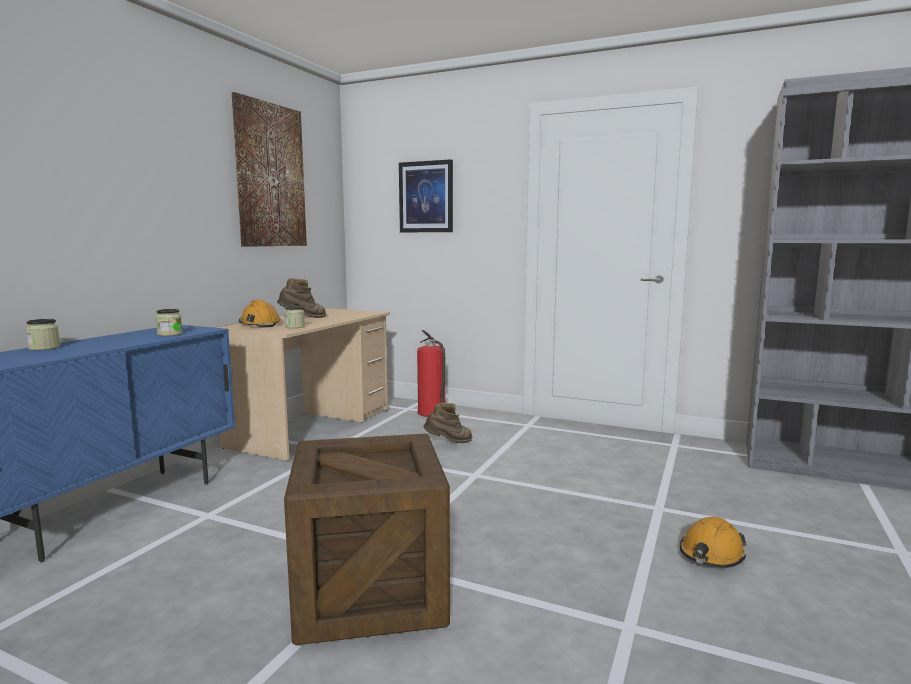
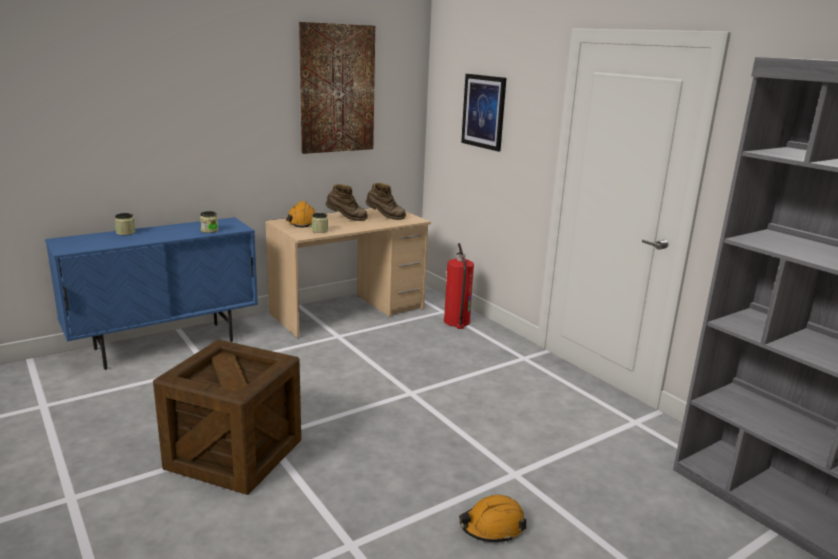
camera: 30 degrees right, 10 degrees up
brown boot [423,403,472,443] -> brown boot moved to [366,183,406,220]

